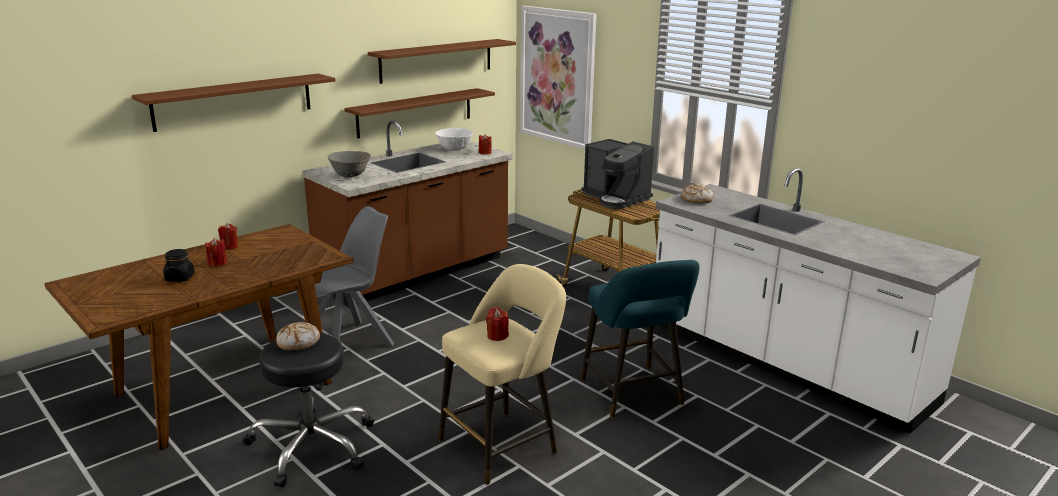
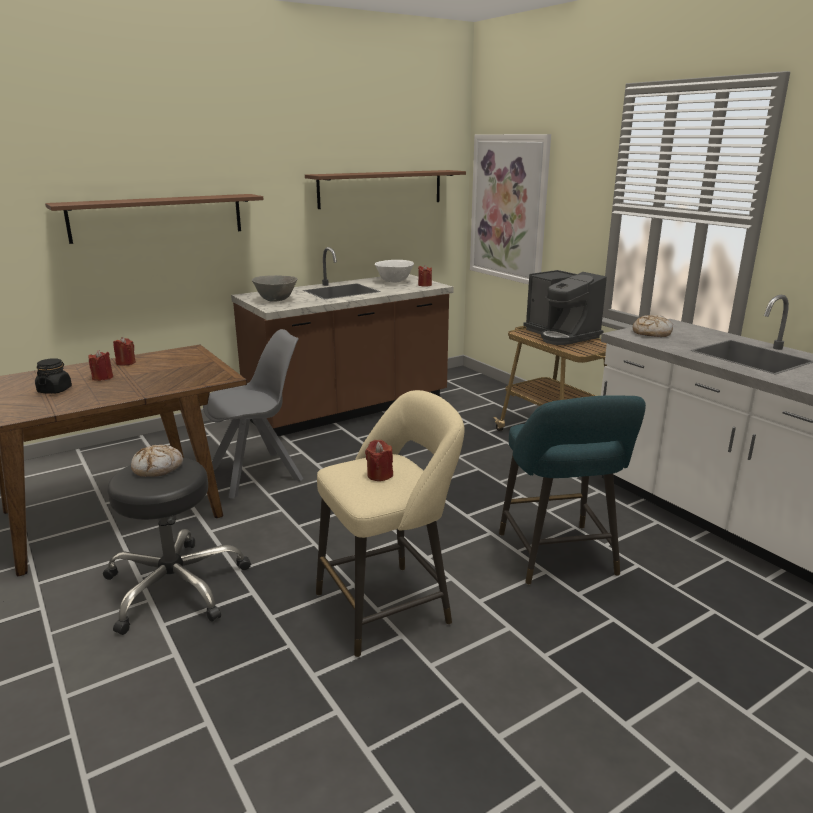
camera: 10 degrees right, 0 degrees up
brown shelf [344,88,495,138] -> none

